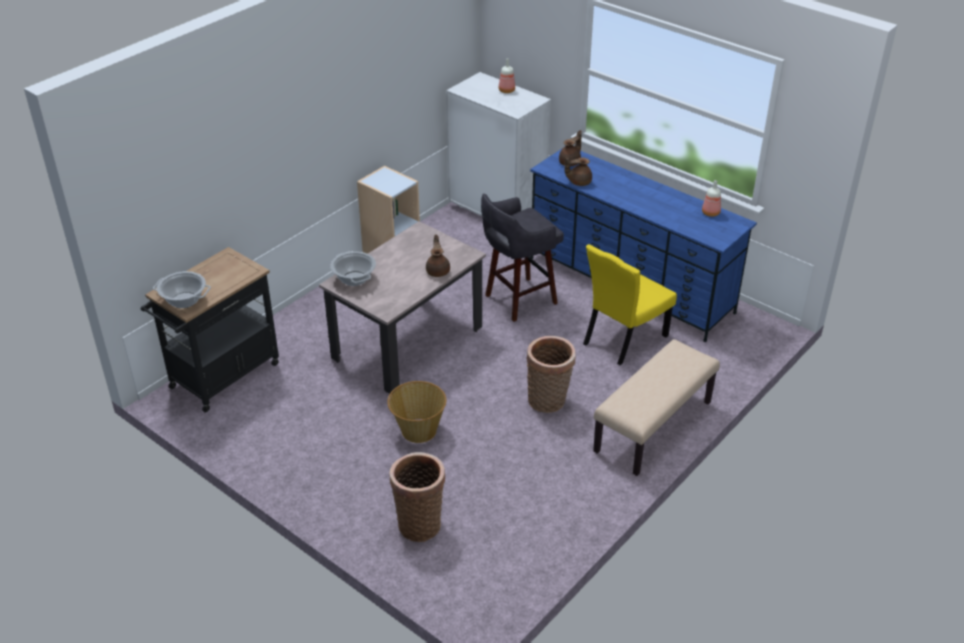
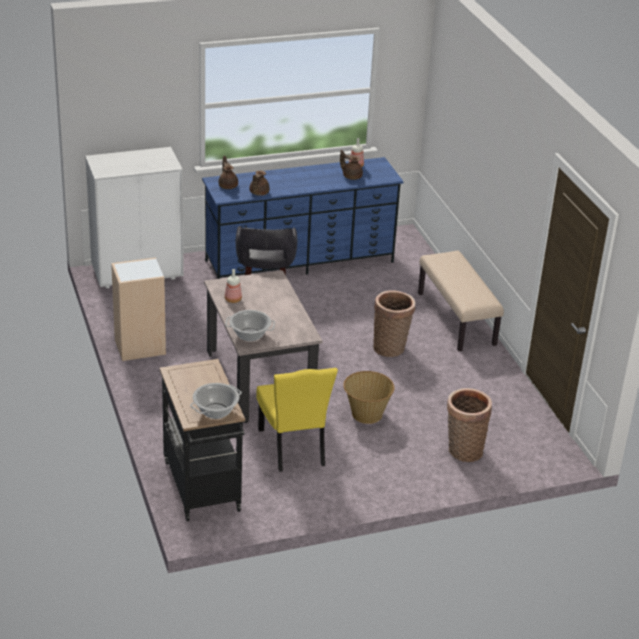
camera: 60 degrees left, 5 degrees down
brown teapot [426,234,450,277] -> brown teapot moved to [340,150,363,180]
bottle [499,59,515,93] -> bottle moved to [225,269,242,303]
yellow chair [583,244,677,365] -> yellow chair moved to [256,368,338,472]

